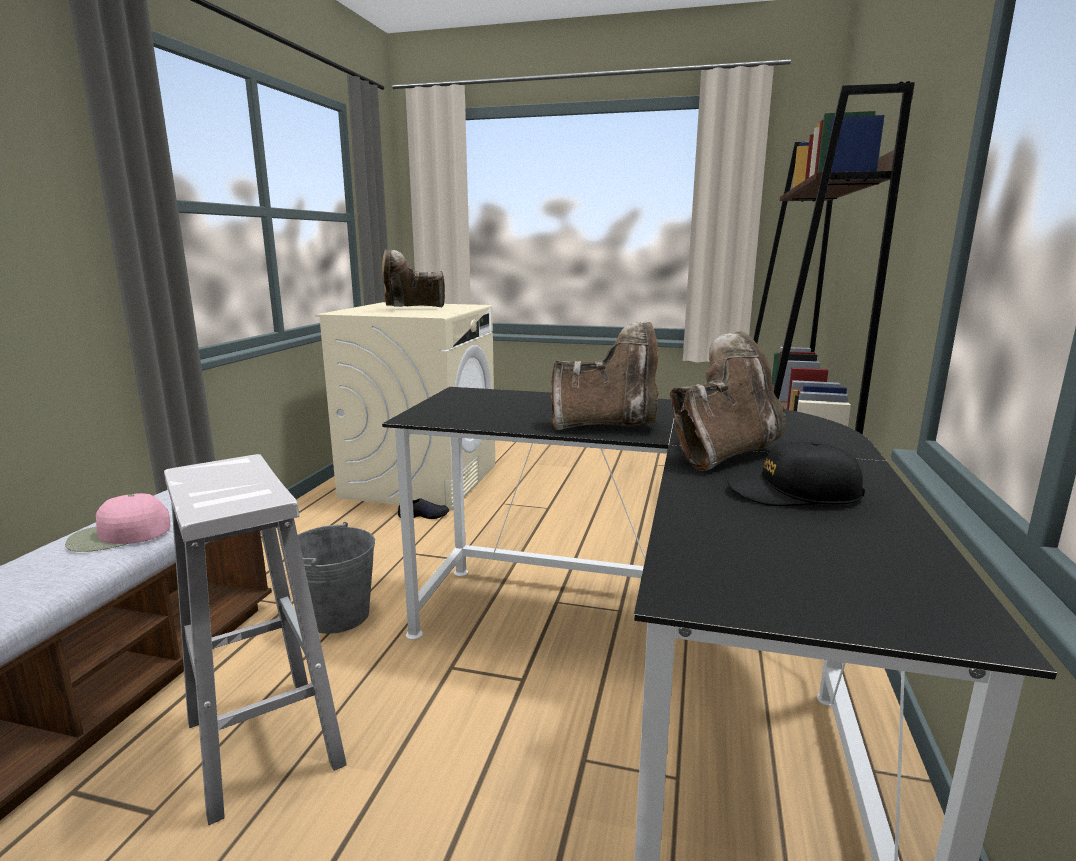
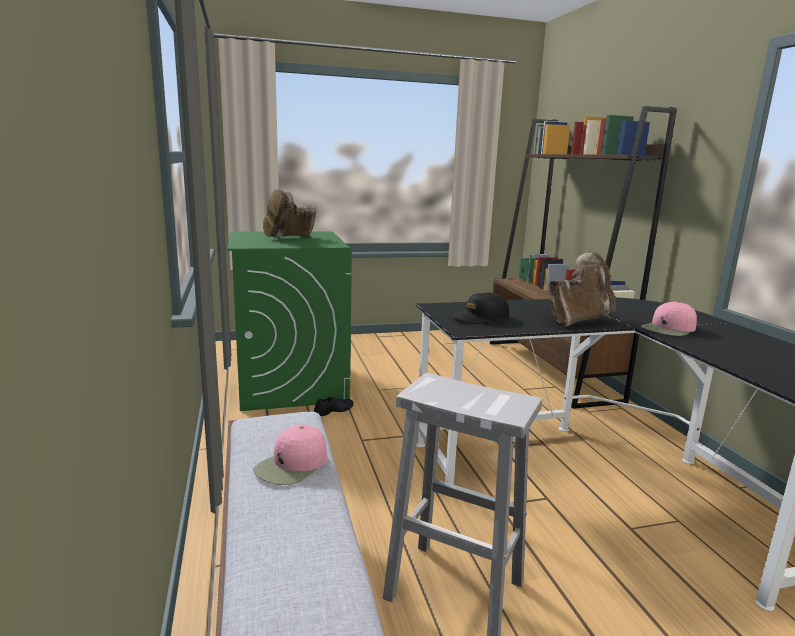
camera: 30 degrees left, 0 degrees up
grey bucket [298,522,375,634] -> none
beige washing machine [315,302,495,511] -> green washing machine [227,232,352,411]
brown boot [670,331,786,471] -> pink cap [641,301,697,336]
black cap [727,442,865,506] -> black cap moved to [452,292,509,324]

